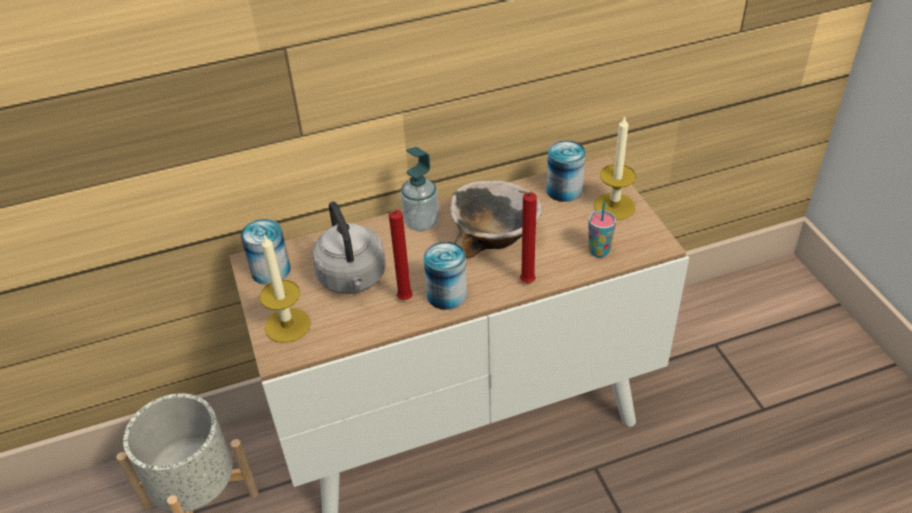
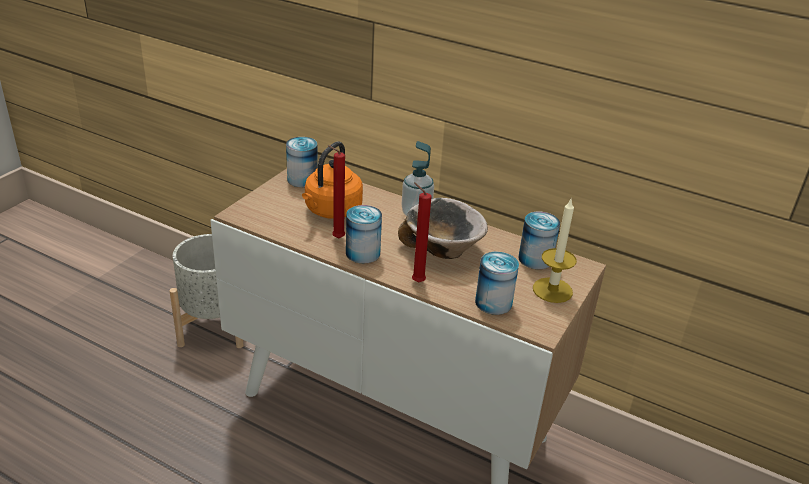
camera: 45 degrees right, 10 degrees down
candle [259,234,311,343] -> none
grey kettle [312,201,386,294] -> orange kettle [302,141,363,219]
cup [588,201,616,257] -> can [475,252,519,315]

